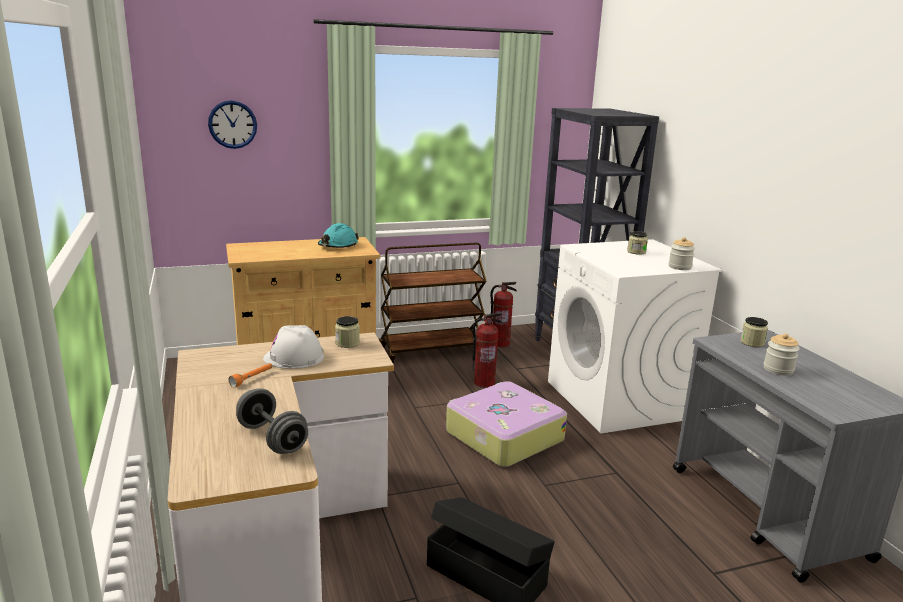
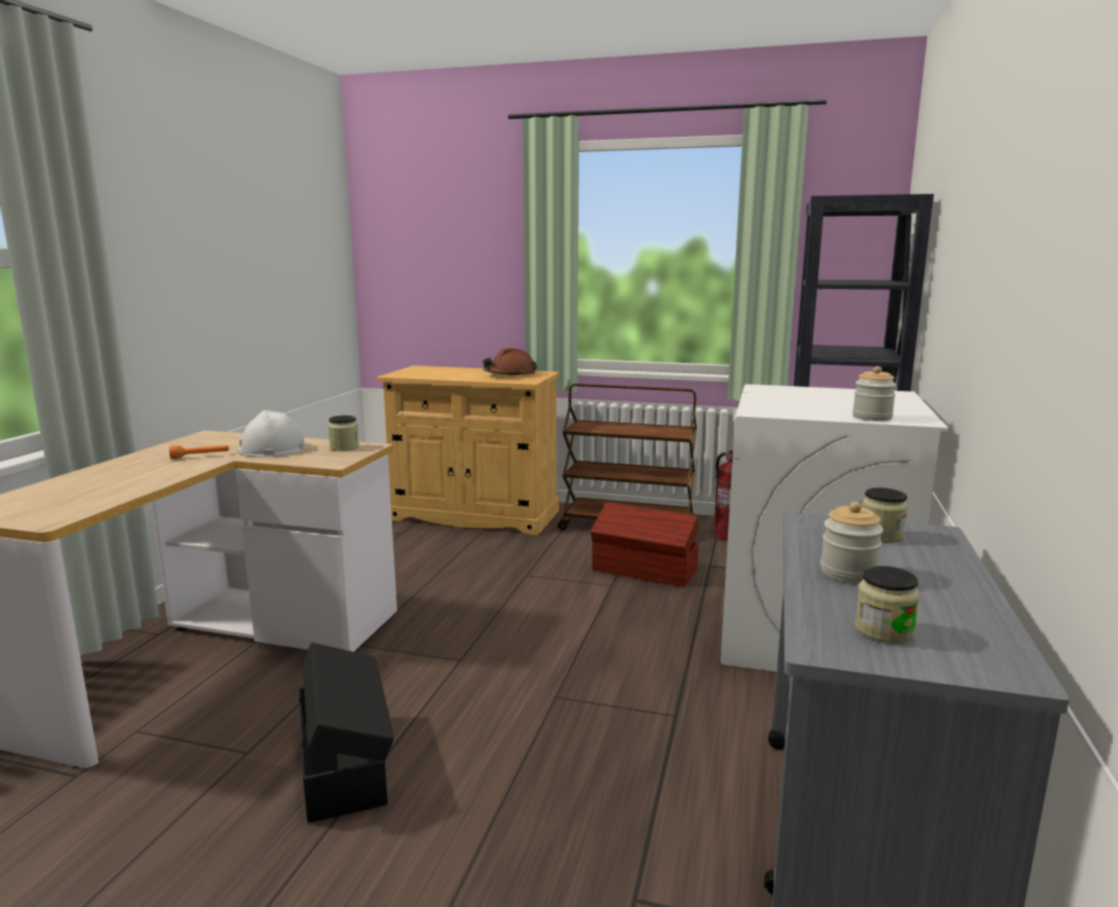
camera: 35 degrees right, 5 degrees down
wall clock [208,100,257,149] -> none
grey dumbbell [236,388,308,454] -> none
turquoise hard hat [318,223,359,248] -> brown hard hat [483,348,537,376]
suitcase [446,381,567,467] -> none
fire extinguisher [472,312,502,388] -> brown storage box [591,502,699,587]
jar [627,231,648,255] -> jar moved to [855,566,920,643]

